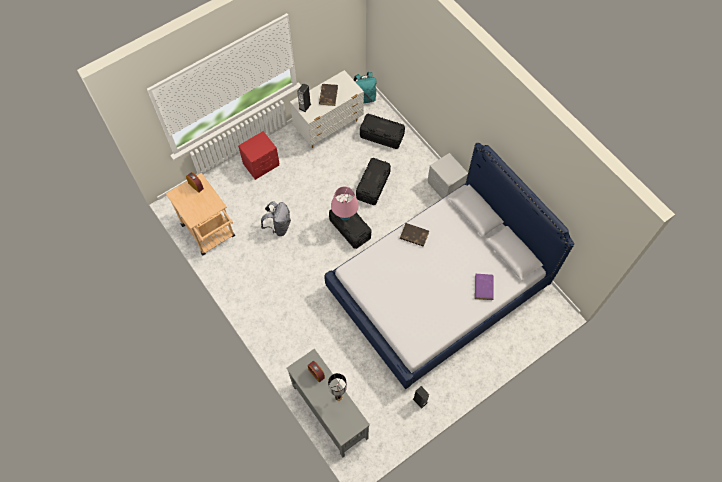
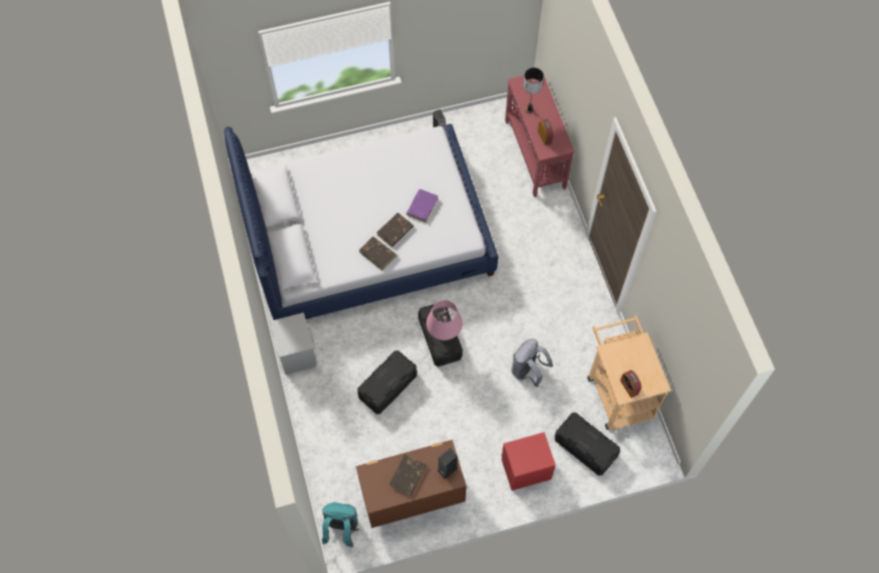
camera: 160 degrees left, 0 degrees up
grey console table [286,349,370,457] -> red console table [505,74,575,197]
white dresser [290,70,364,148] -> brown dresser [356,440,466,528]
black storage box [360,114,405,149] -> black storage box moved to [555,413,620,476]
purple book [475,274,494,300] -> purple book moved to [406,189,438,223]
none -> brown book [377,213,414,247]

